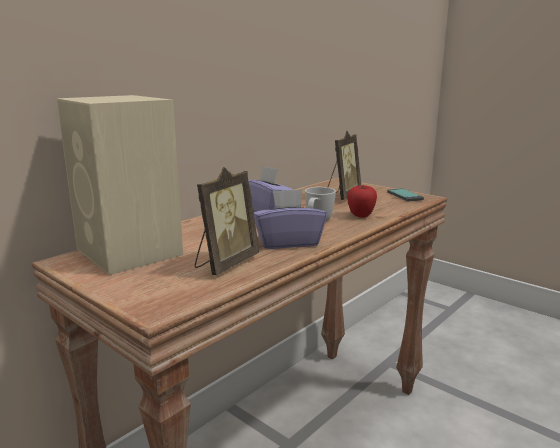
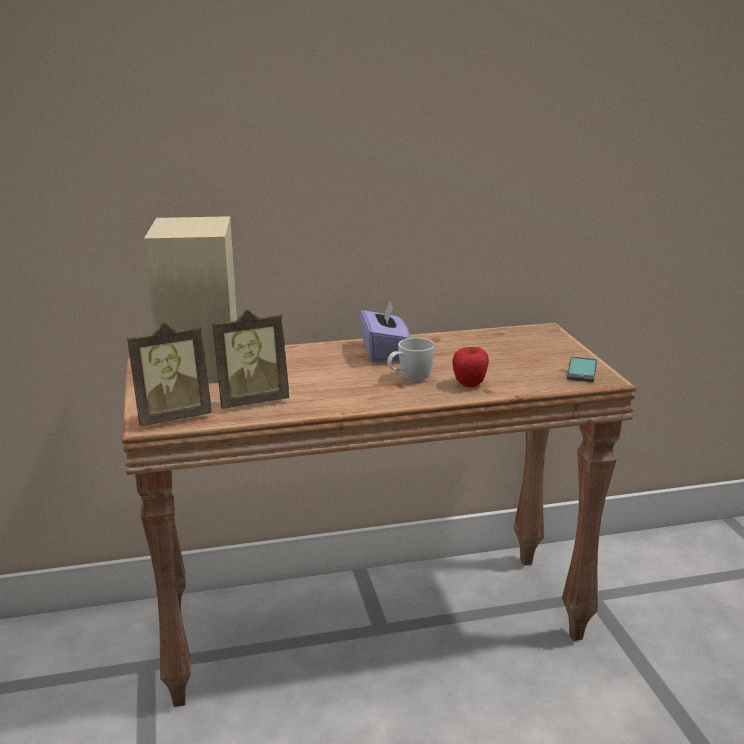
camera: 35 degrees right, 5 degrees up
purple tissue box [254,189,327,249] -> none
picture frame [328,131,361,200] -> picture frame moved to [127,323,212,427]

